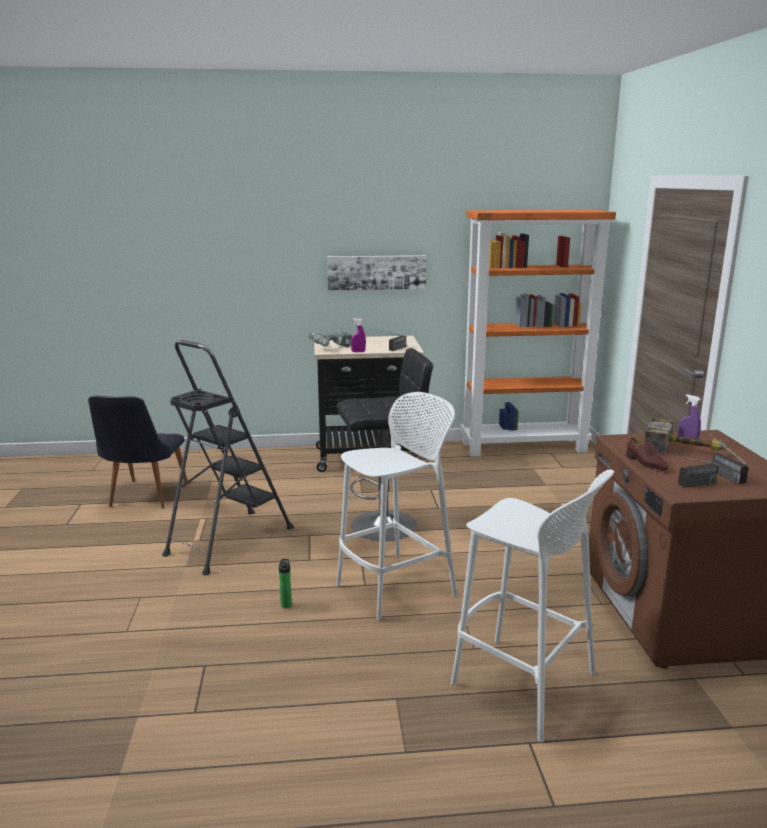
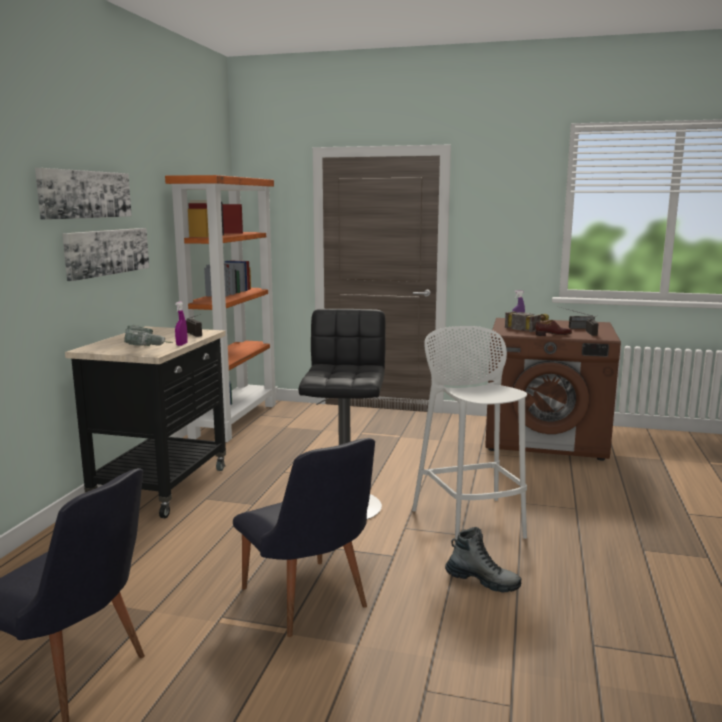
camera: 70 degrees left, 5 degrees down
step ladder [162,340,294,575] -> black chair [233,438,375,637]
bottle [279,559,292,608] -> boot [445,527,521,593]
white stool [451,469,614,742] -> none
none -> picture [35,168,132,220]

